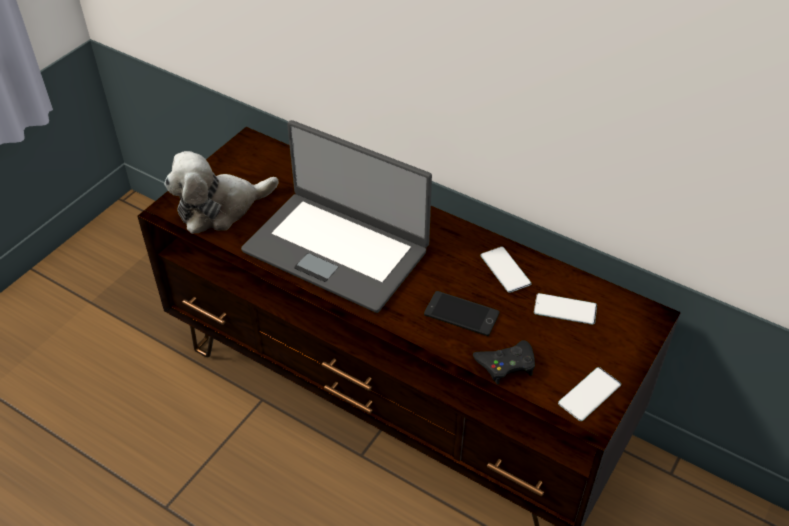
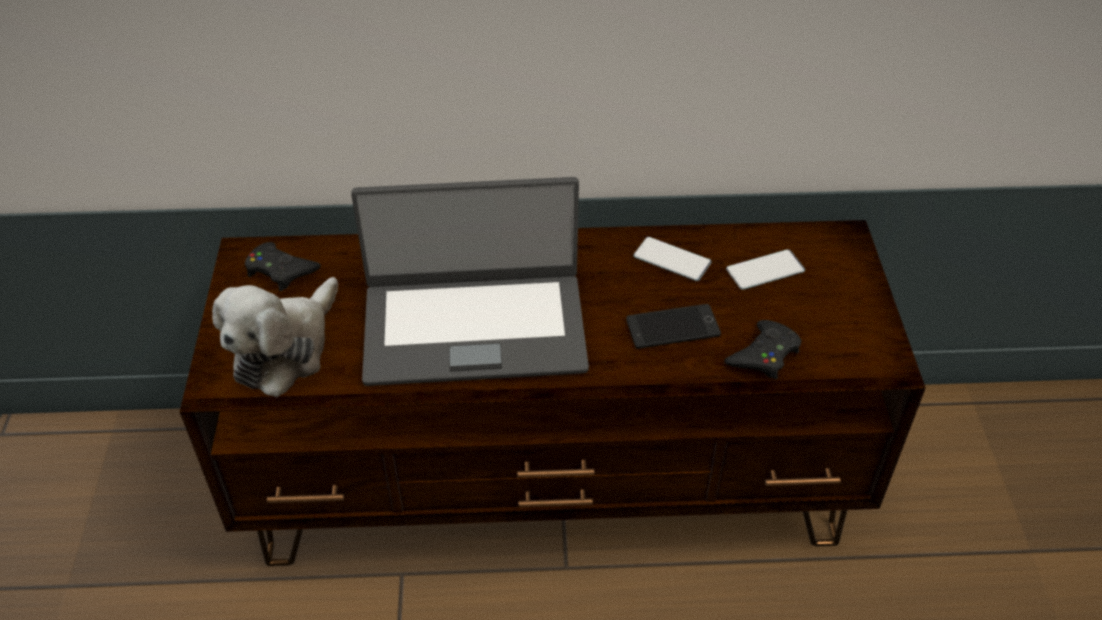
camera: 35 degrees left, 0 degrees up
phone [558,367,621,421] -> none
none -> black game controller [245,242,321,292]

